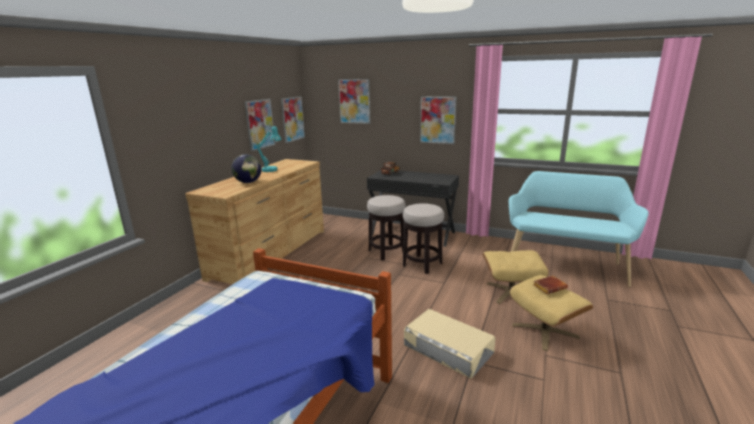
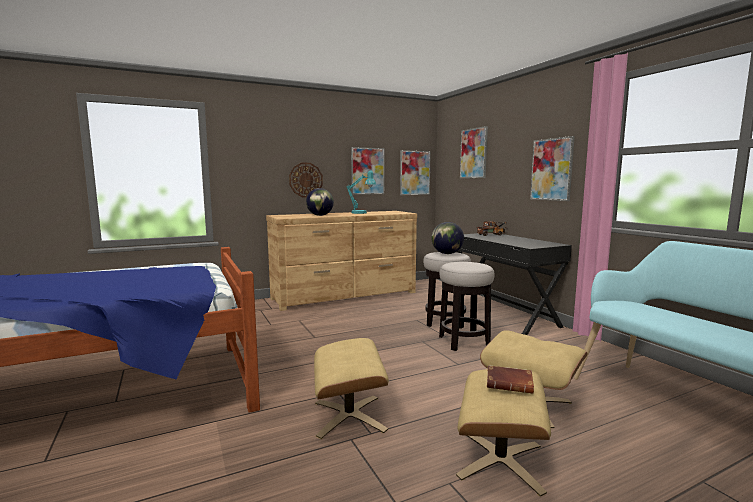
camera: 40 degrees right, 10 degrees down
beige storage box [404,309,495,379] -> beige ottoman [314,338,389,439]
none -> wall clock [289,163,323,198]
none -> globe [431,222,464,254]

